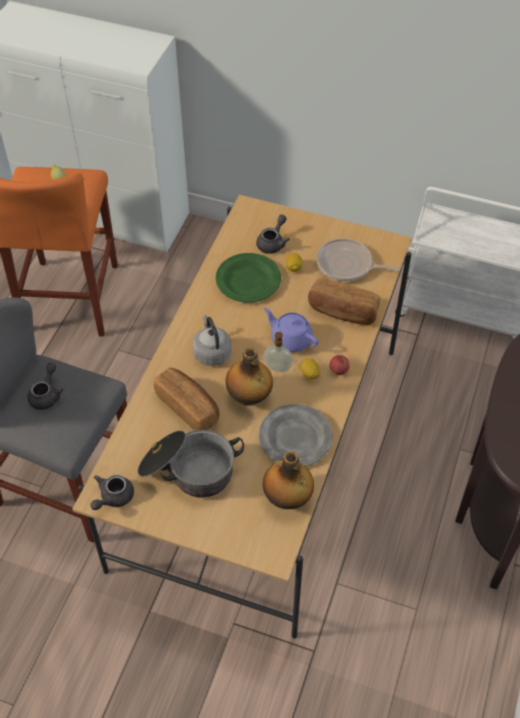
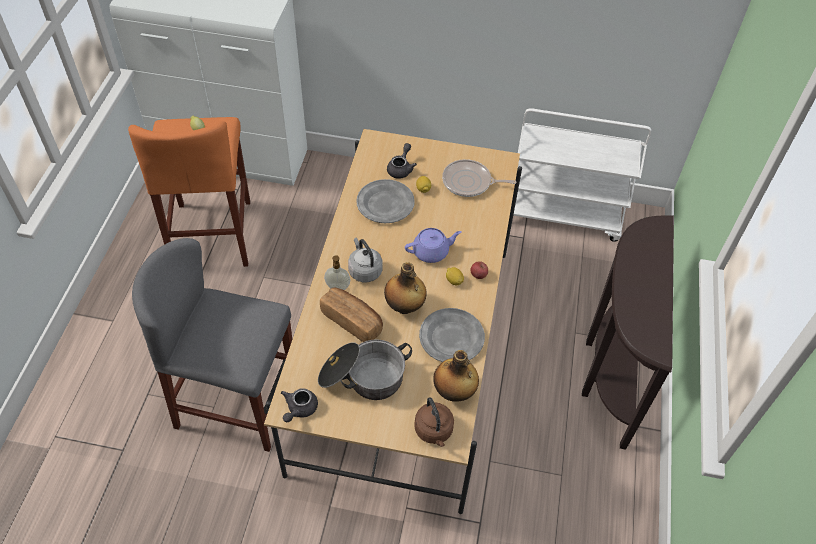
camera: 10 degrees left, 0 degrees up
grey teapot [27,362,63,410] -> none
green plate [216,253,281,302] -> grey plate [356,179,415,223]
purple teapot [263,307,319,352] -> purple teapot turned 135 degrees clockwise [405,228,462,263]
soap dispenser [264,332,293,372] -> soap dispenser moved to [324,255,350,290]
bread [308,278,380,325] -> none
none -> brown kettle [414,397,454,447]

